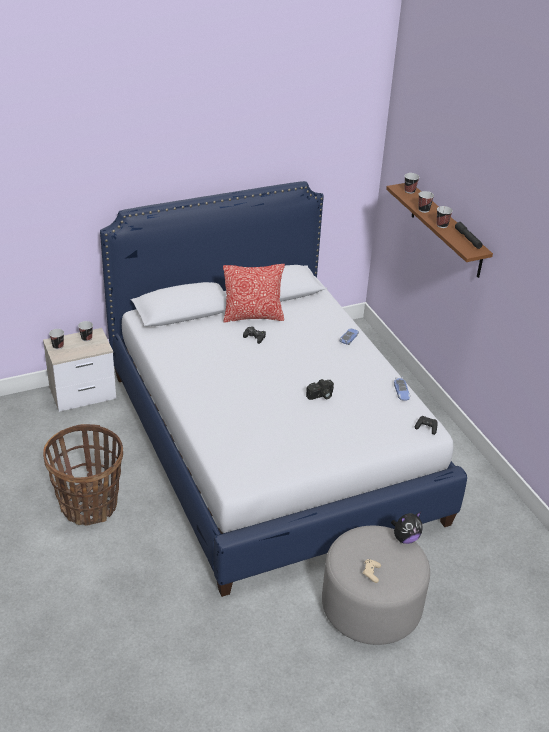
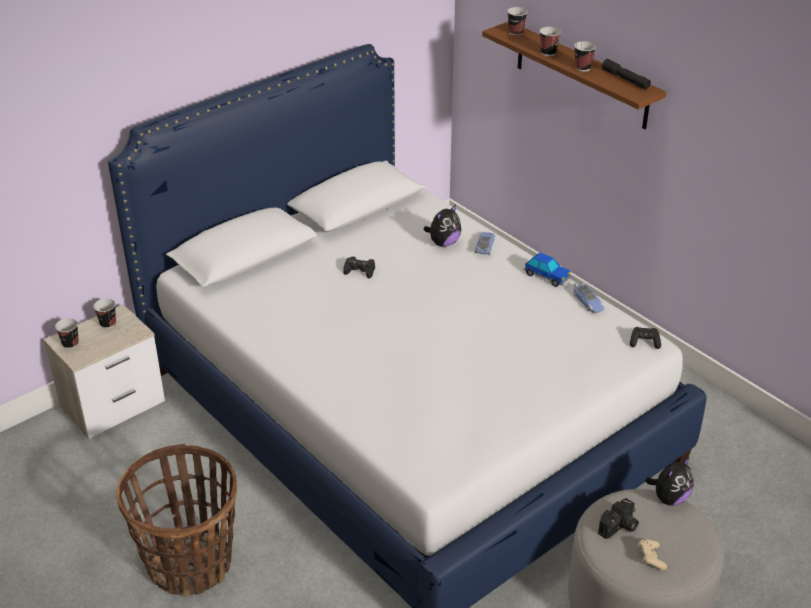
camera: 15 degrees left, 0 degrees up
pillow [223,264,285,323] -> none
camera [306,379,334,400] -> camera moved to [598,498,639,539]
none -> plush toy [424,204,461,247]
none -> toy car [524,252,571,287]

